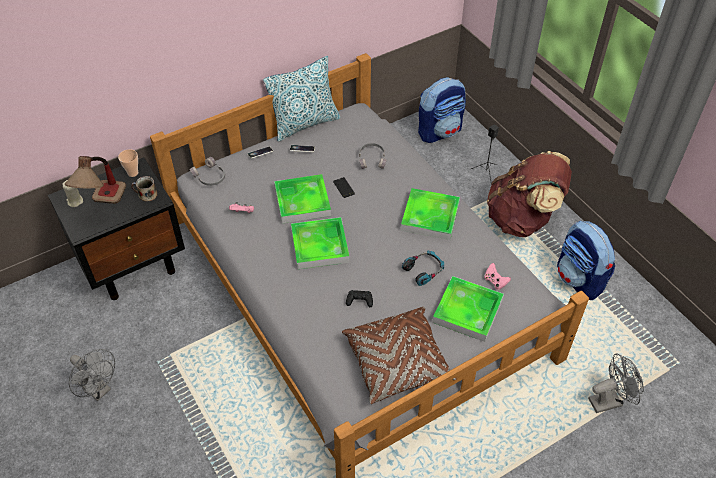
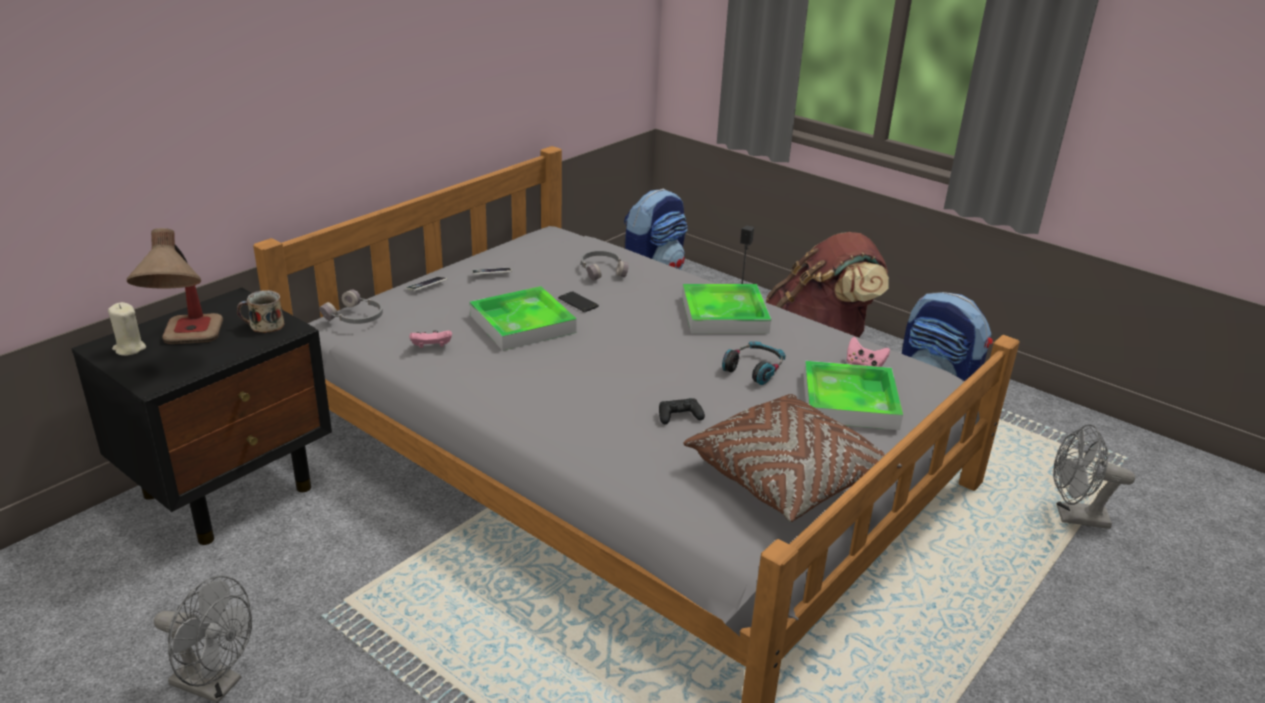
camera: 20 degrees left, 20 degrees down
cup [118,149,138,177] -> none
pillow [263,56,340,142] -> none
tray [291,217,349,269] -> none
grey fan [588,353,644,413] -> grey fan turned 135 degrees counterclockwise [1053,424,1135,529]

